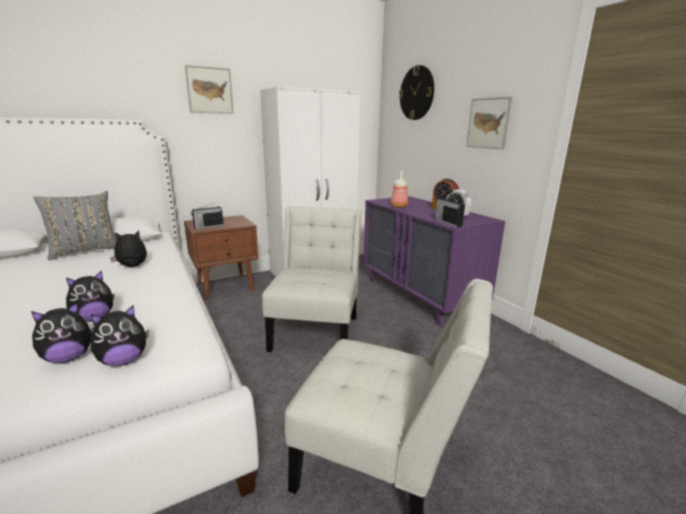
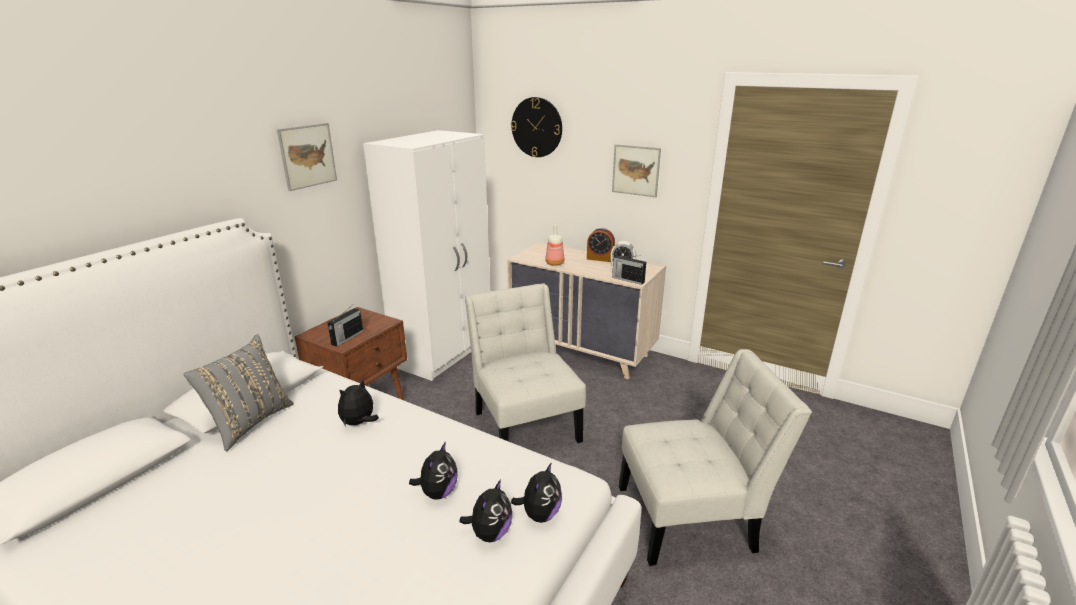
camera: 30 degrees left, 5 degrees up
purple dresser [363,196,505,327] -> beige dresser [507,242,666,380]

